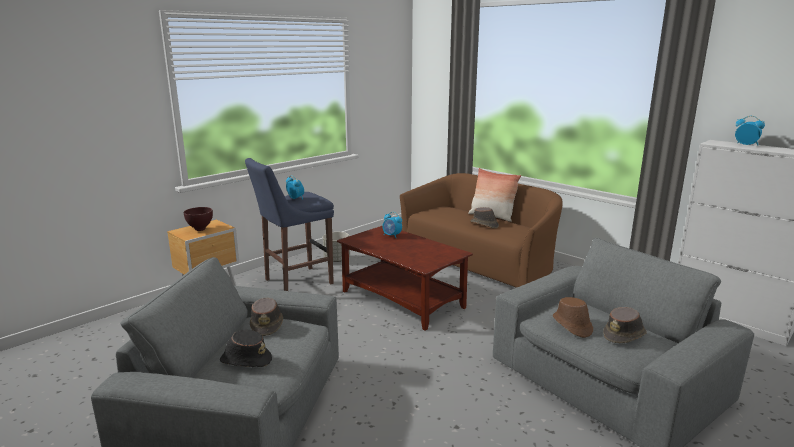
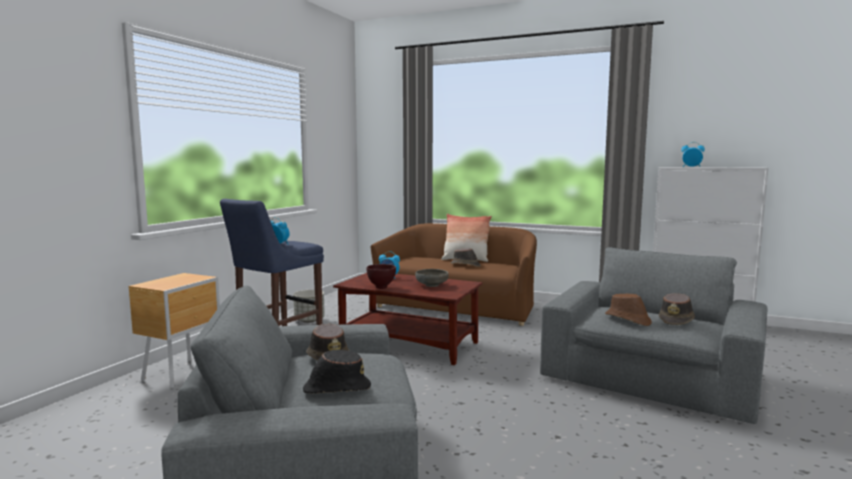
camera: 20 degrees left, 10 degrees down
brown bowl [184,207,213,231] -> brown bowl moved to [366,264,396,289]
none -> grey bowl [415,269,449,287]

